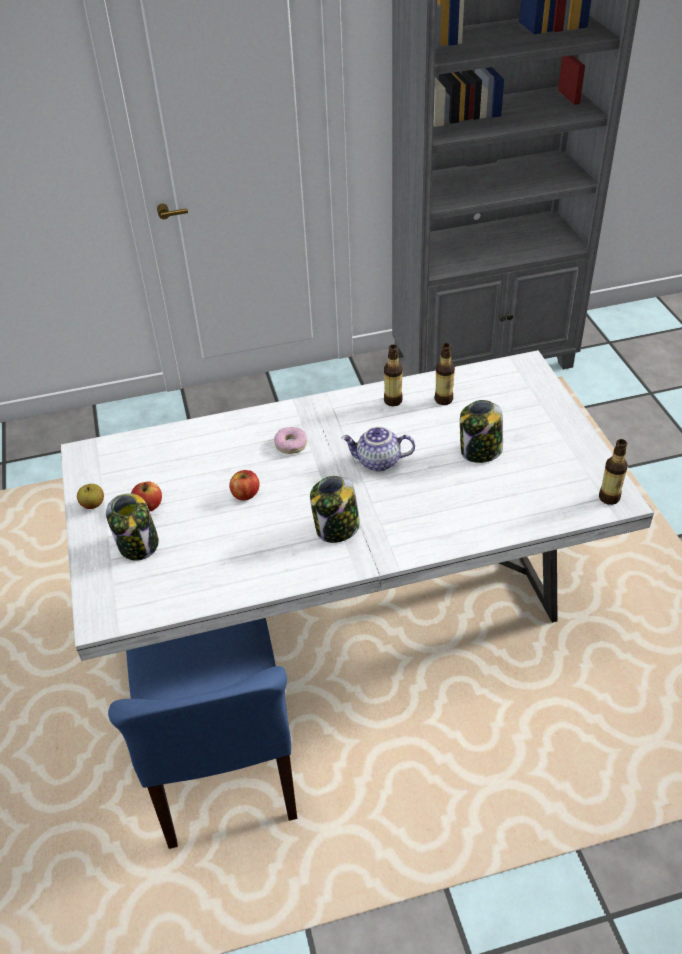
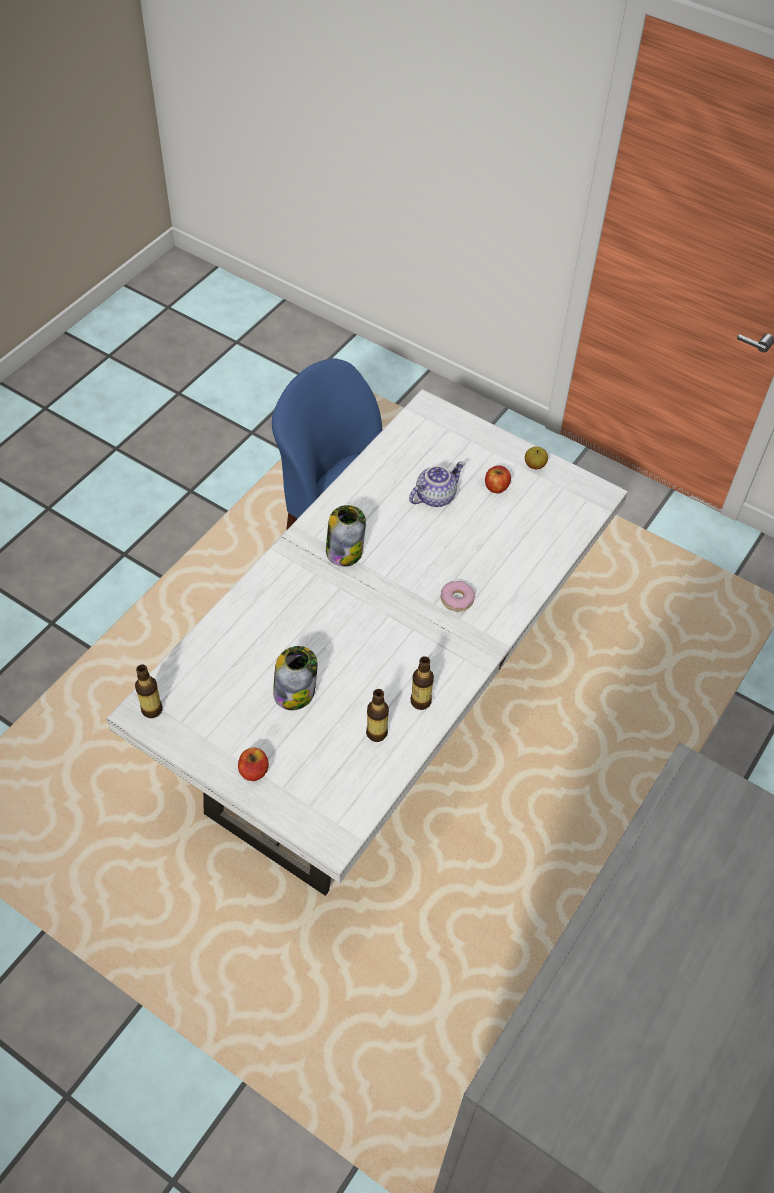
camera: 135 degrees right, 10 degrees up
jar [106,493,159,560] -> none
apple [229,470,260,500] -> apple moved to [238,747,269,781]
teapot [341,426,415,472] -> teapot moved to [409,461,465,507]

